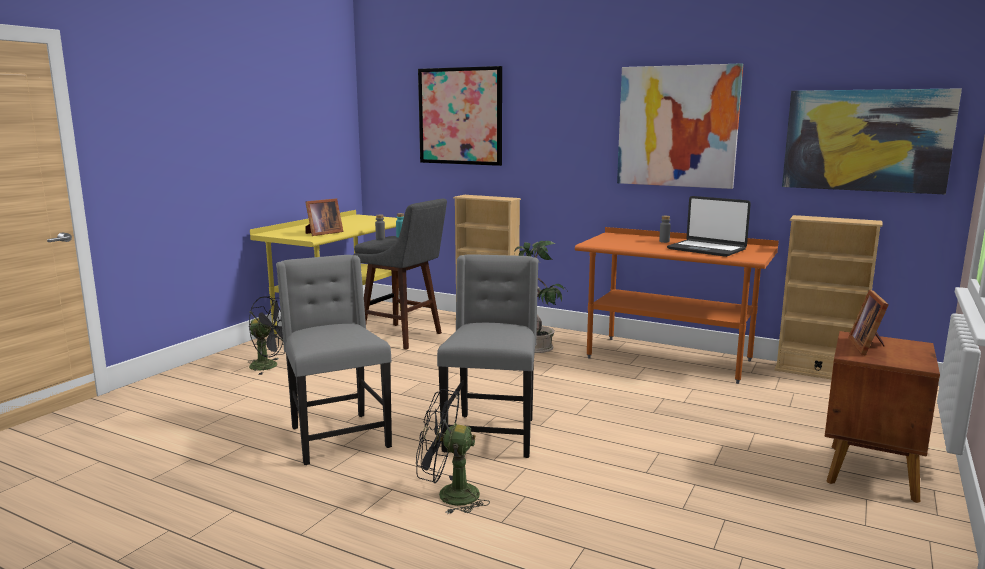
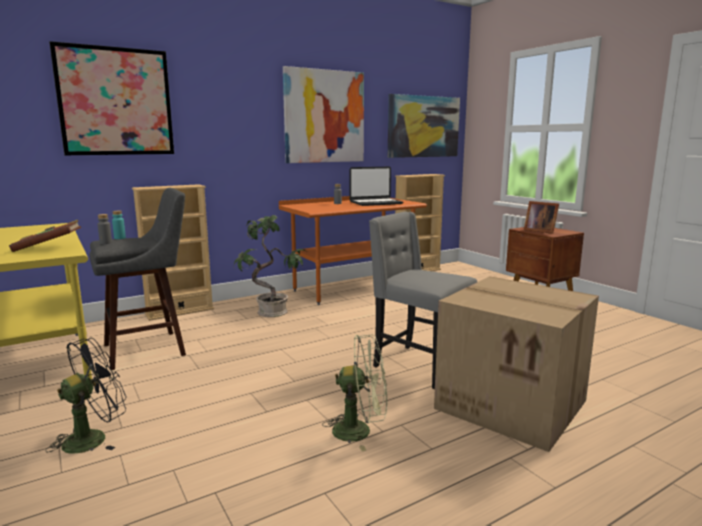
camera: 60 degrees left, 0 degrees up
grey chair [276,255,392,465] -> green fan [322,334,387,451]
picture frame [305,198,343,236] -> brown book [9,220,81,252]
black fan [416,389,490,514] -> cardboard box [434,276,599,452]

